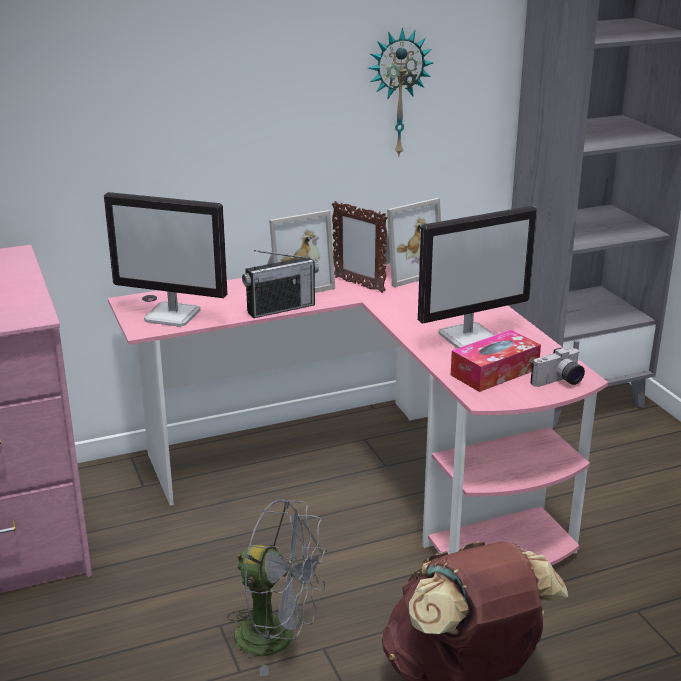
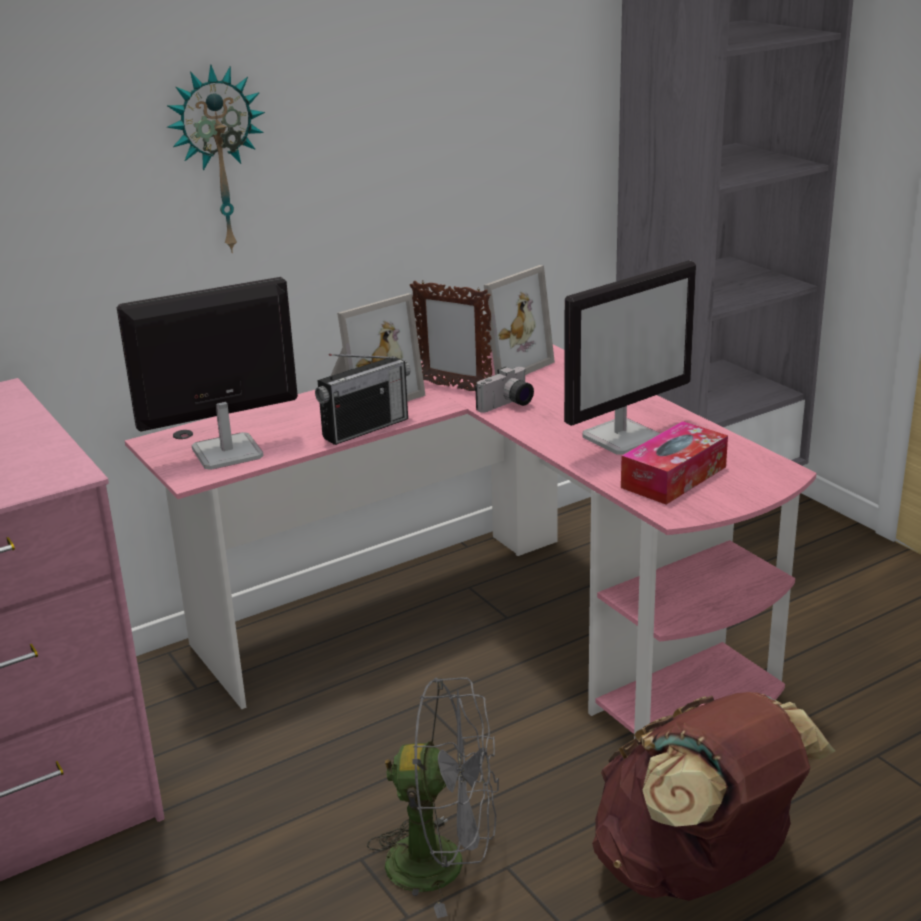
camera: 10 degrees left, 0 degrees up
monitor [104,192,228,327] -> monitor turned 150 degrees clockwise [117,277,298,470]
wall clock [368,28,433,158] -> wall clock moved to [167,64,265,253]
camera [530,347,585,387] -> camera moved to [475,367,534,413]

